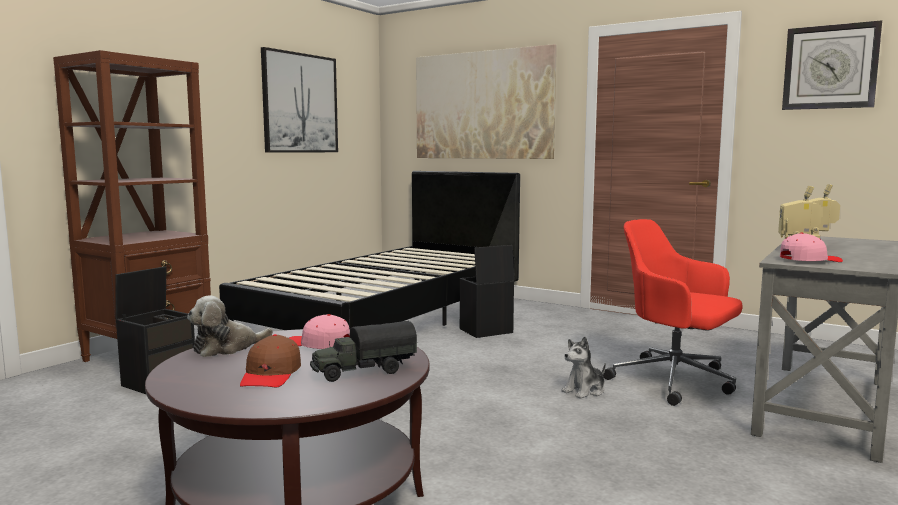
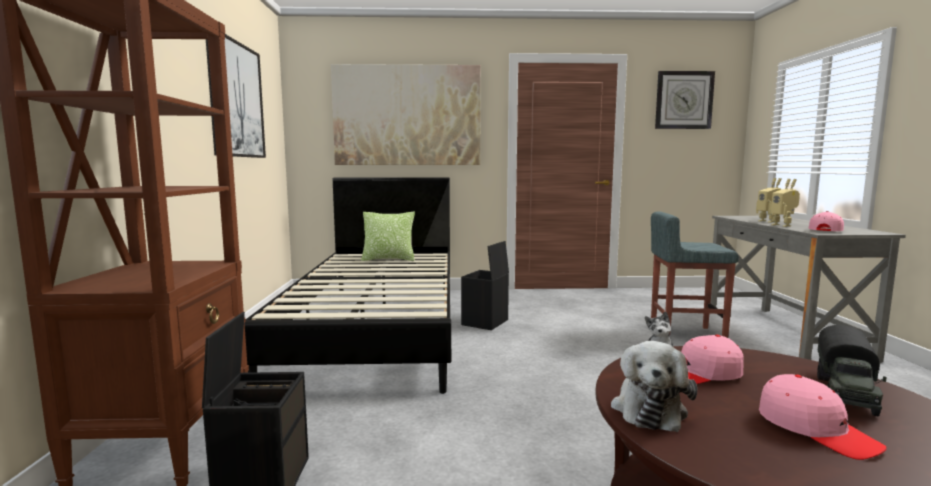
camera: 35 degrees left, 0 degrees up
brown cap [240,334,301,387] -> pink cap [759,374,887,460]
red office chair [603,219,743,406] -> grey stool [651,211,739,338]
none -> pillow [361,211,415,261]

